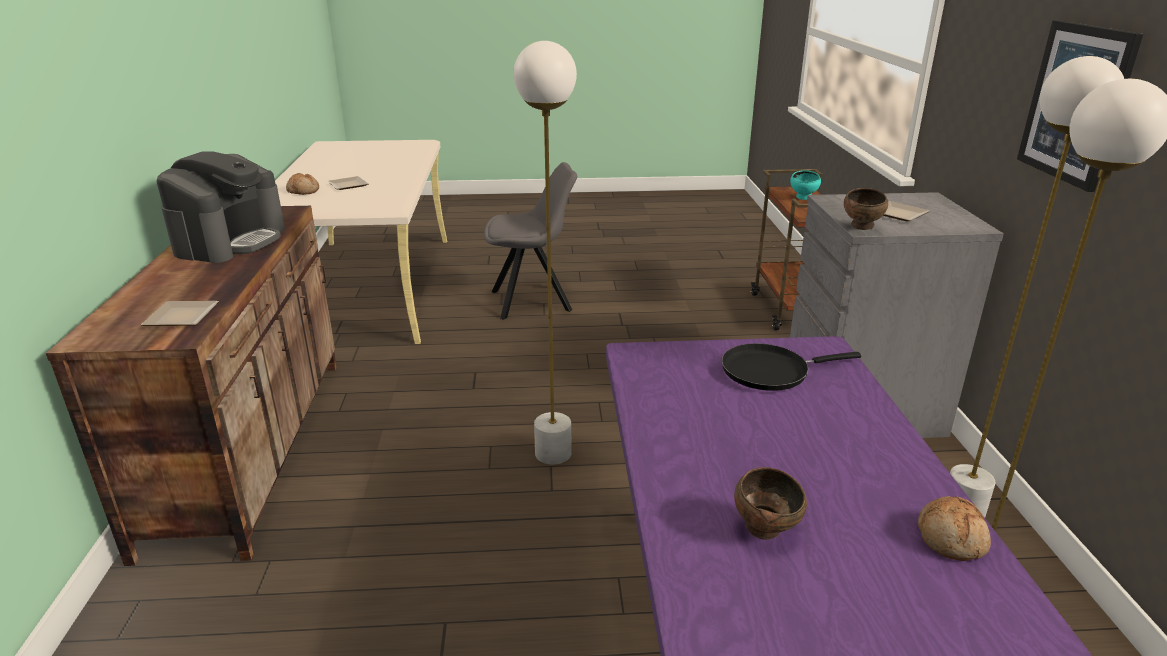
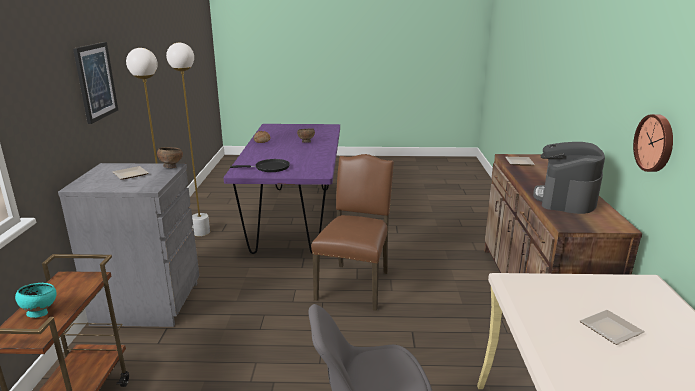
camera: 175 degrees left, 5 degrees down
bread [286,173,319,195] -> none
white floor lamp [513,41,577,465] -> brown chair [311,154,394,311]
none -> wall clock [633,114,673,172]

